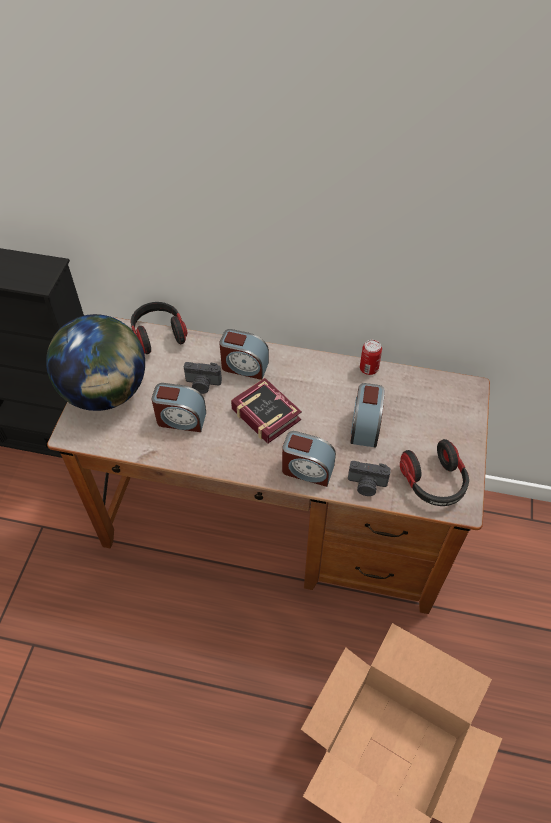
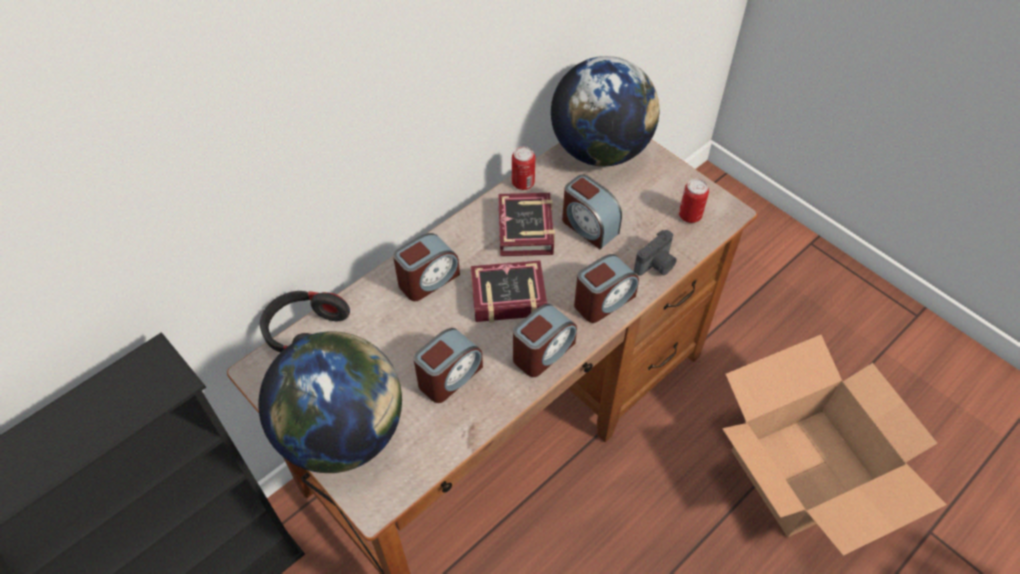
camera: 55 degrees left, 0 degrees up
camera [184,362,222,394] -> none
headphones [400,439,469,506] -> can [679,179,709,223]
none -> book [498,193,555,257]
none -> alarm clock [513,304,577,377]
none -> globe [551,56,659,167]

